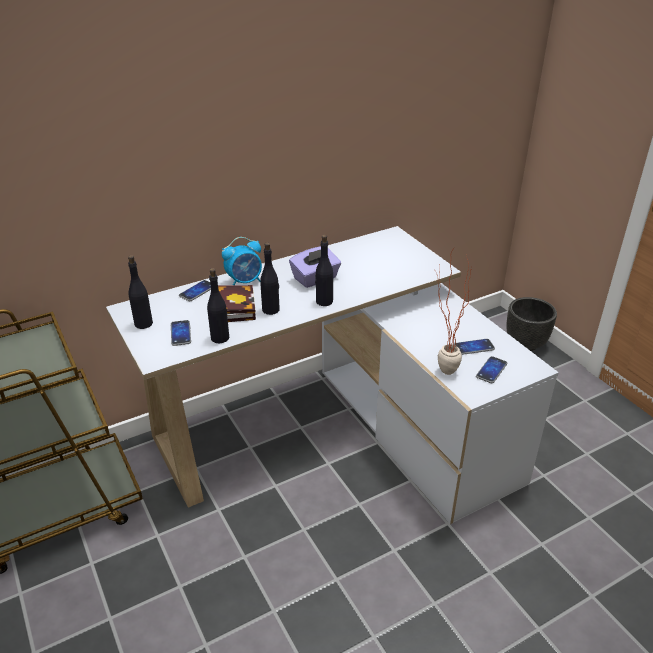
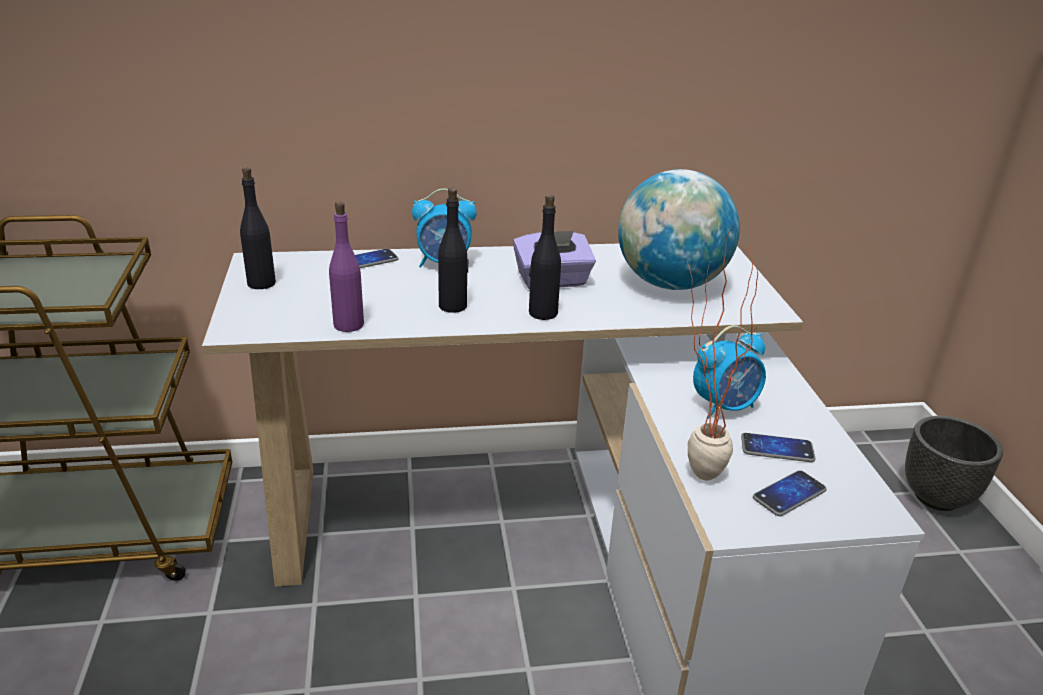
camera: 20 degrees right, 5 degrees down
phone [171,320,191,346] -> none
black bottle [207,268,229,343] -> purple bottle [329,201,364,332]
book [218,285,256,322] -> none
none -> globe [618,169,740,290]
none -> alarm clock [693,325,766,419]

